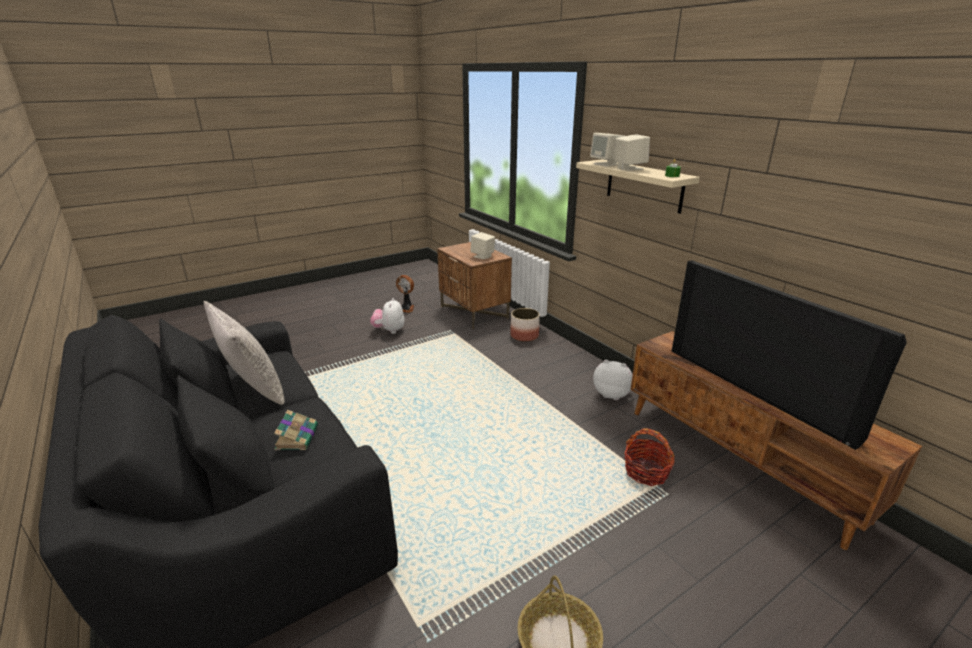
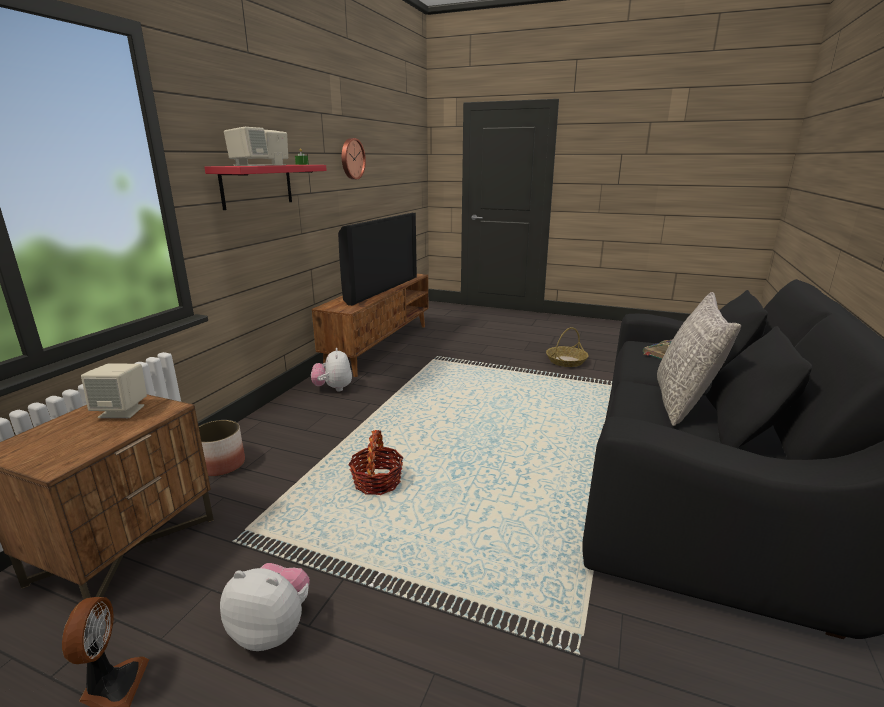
camera: 125 degrees left, 5 degrees down
plush toy [370,298,405,334] -> plush toy turned 135 degrees counterclockwise [220,563,310,651]
beige shelf [576,159,700,214] -> red shelf [204,165,327,210]
basket [624,429,675,486] -> basket moved to [348,430,404,495]
none -> wall clock [342,138,366,179]

